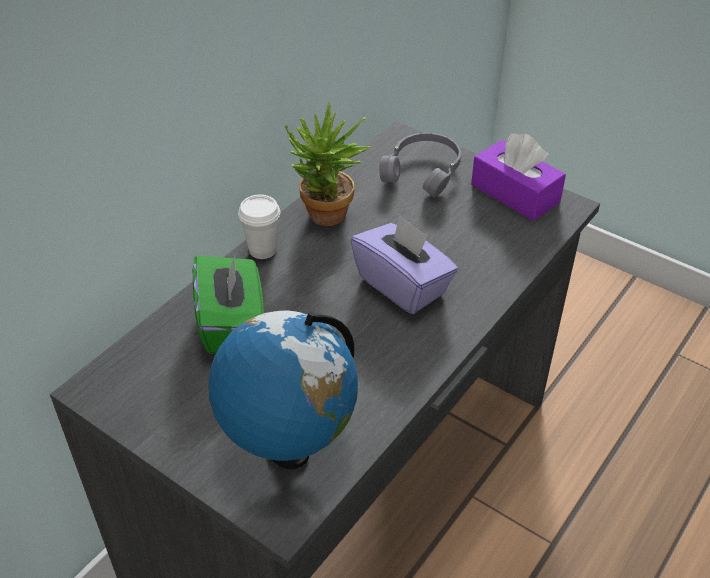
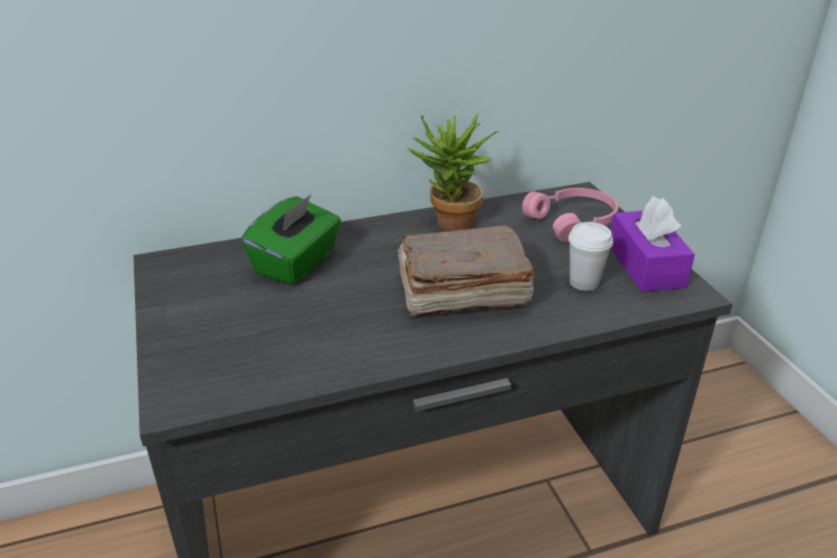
camera: 35 degrees right, 10 degrees down
globe [209,311,358,469] -> none
white cup [238,195,280,259] -> white cup moved to [568,222,613,291]
purple tissue box [351,215,458,314] -> brown book [397,225,535,317]
grey headphones [379,133,461,197] -> pink headphones [522,188,618,242]

